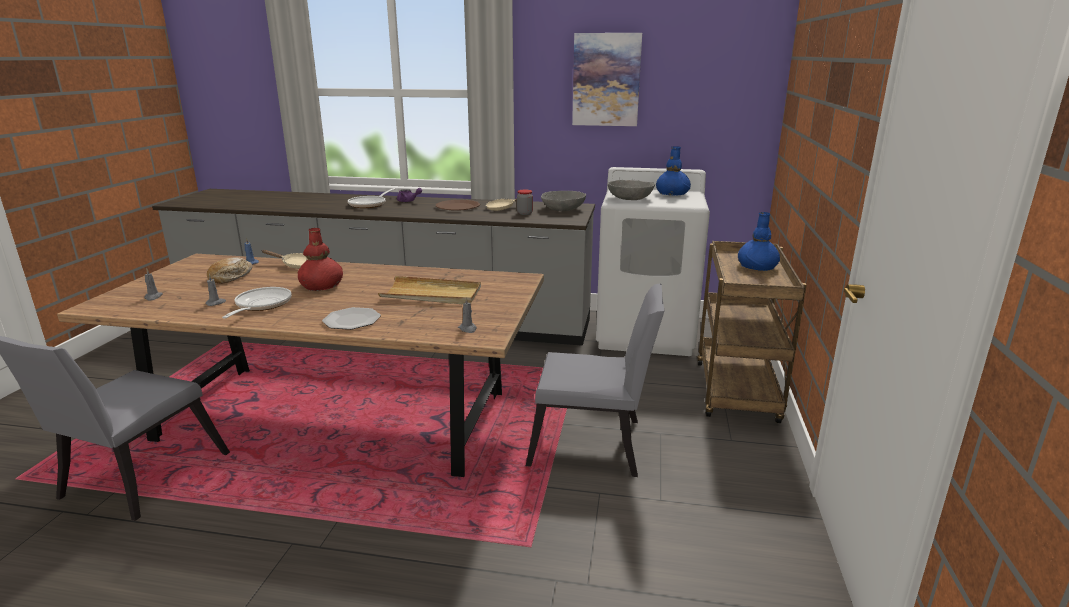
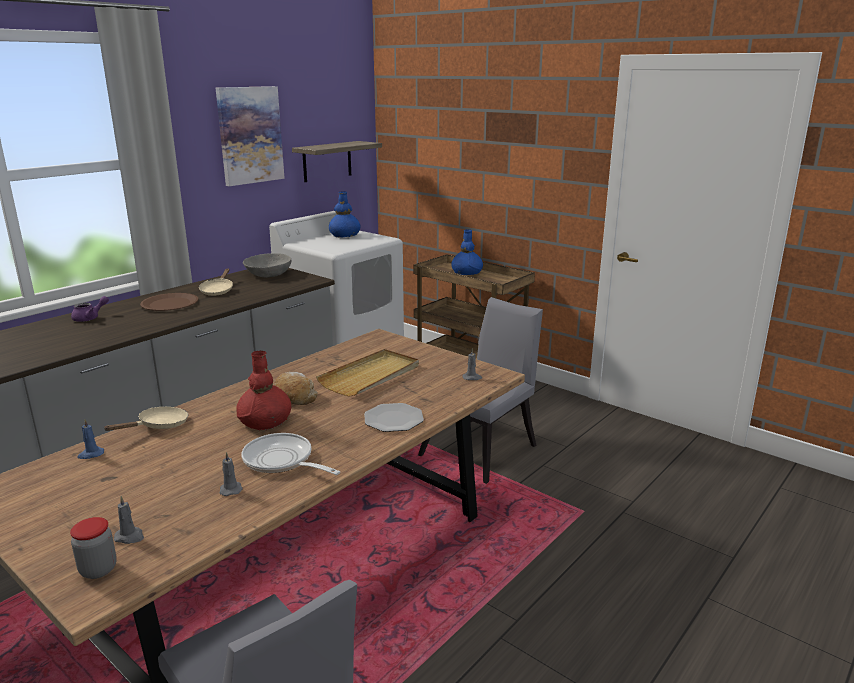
camera: 60 degrees left, 0 degrees up
bread [207,257,252,284] -> bread moved to [274,372,318,405]
frying pan [348,188,396,208] -> none
jar [517,190,533,215] -> jar moved to [70,517,117,579]
grey bowl [608,180,655,200] -> none
none -> shelf [292,141,382,182]

